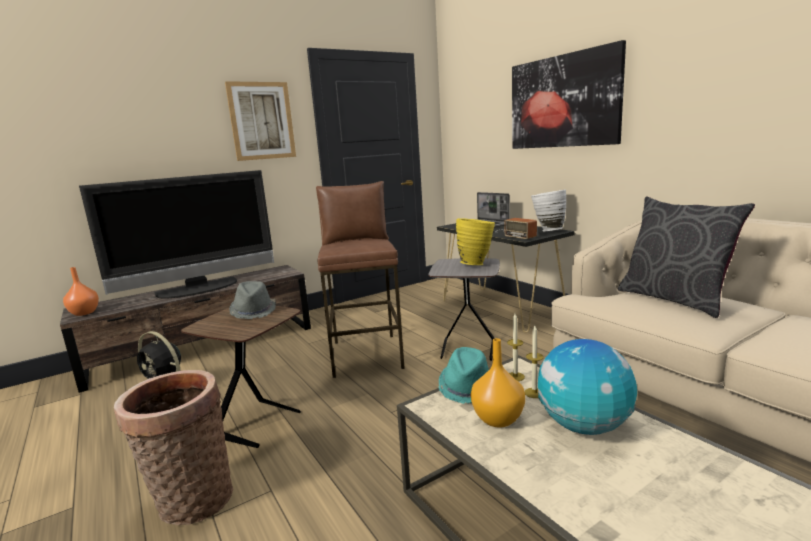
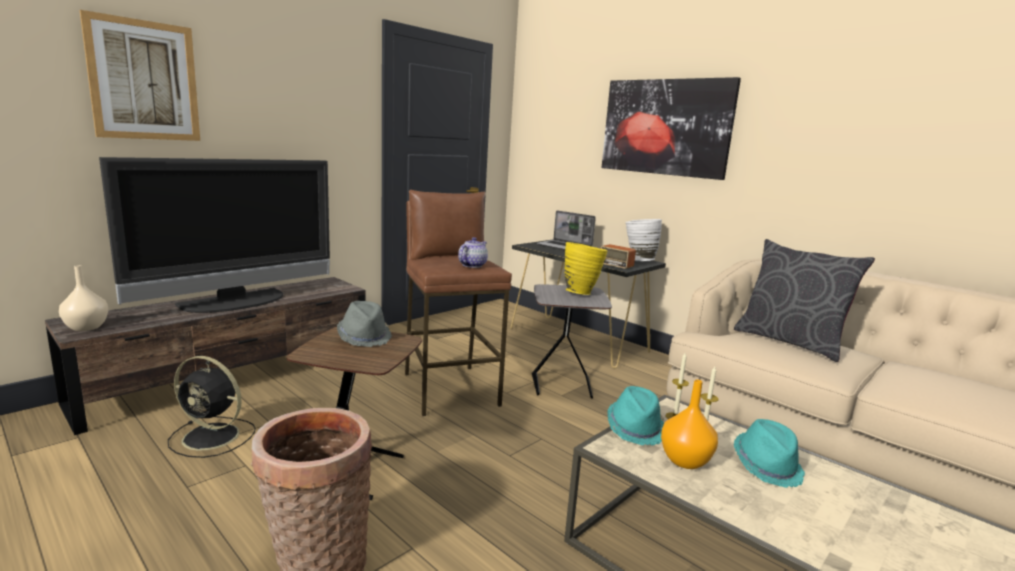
camera: 15 degrees left, 0 degrees up
orange vase [63,267,99,316] -> beige vase [59,265,108,331]
picture [225,81,296,161] -> picture moved to [80,10,200,141]
globe [538,339,637,435] -> turquoise hat [733,419,805,488]
none -> teapot [458,237,488,268]

